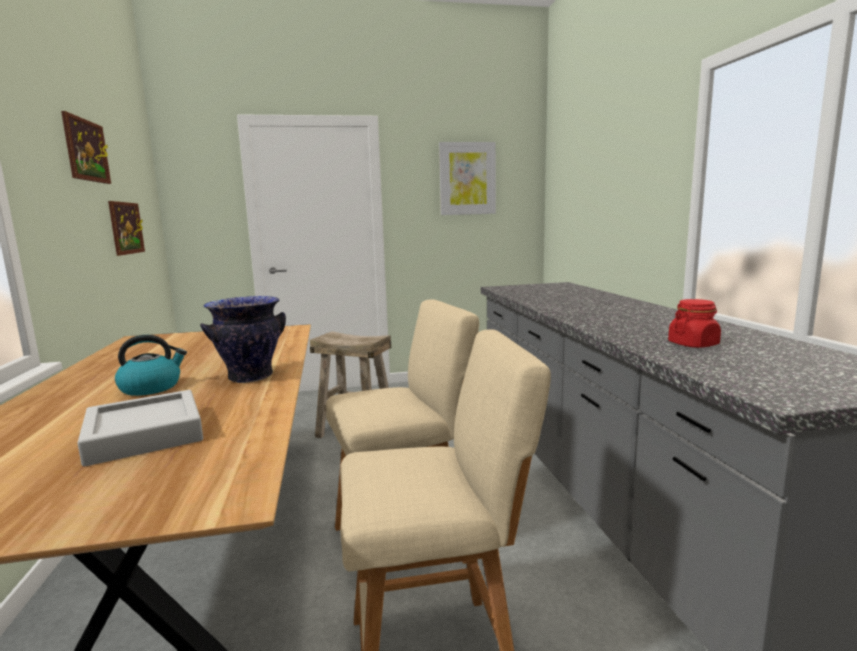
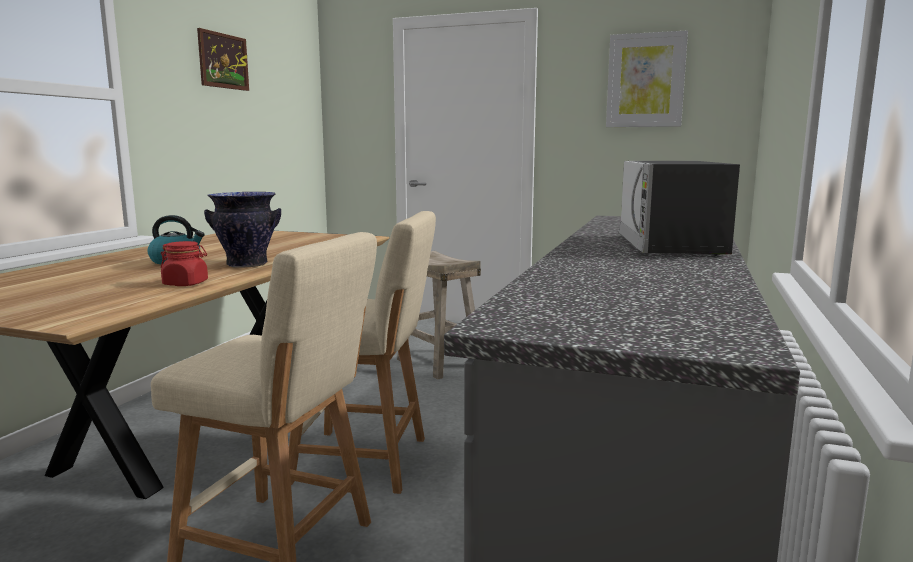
camera: 30 degrees right, 0 degrees up
grey tray [77,390,203,467] -> none
picture [108,201,145,256] -> none
red jar [668,299,721,348] -> red jar moved to [161,241,208,286]
none -> microwave [619,161,740,256]

